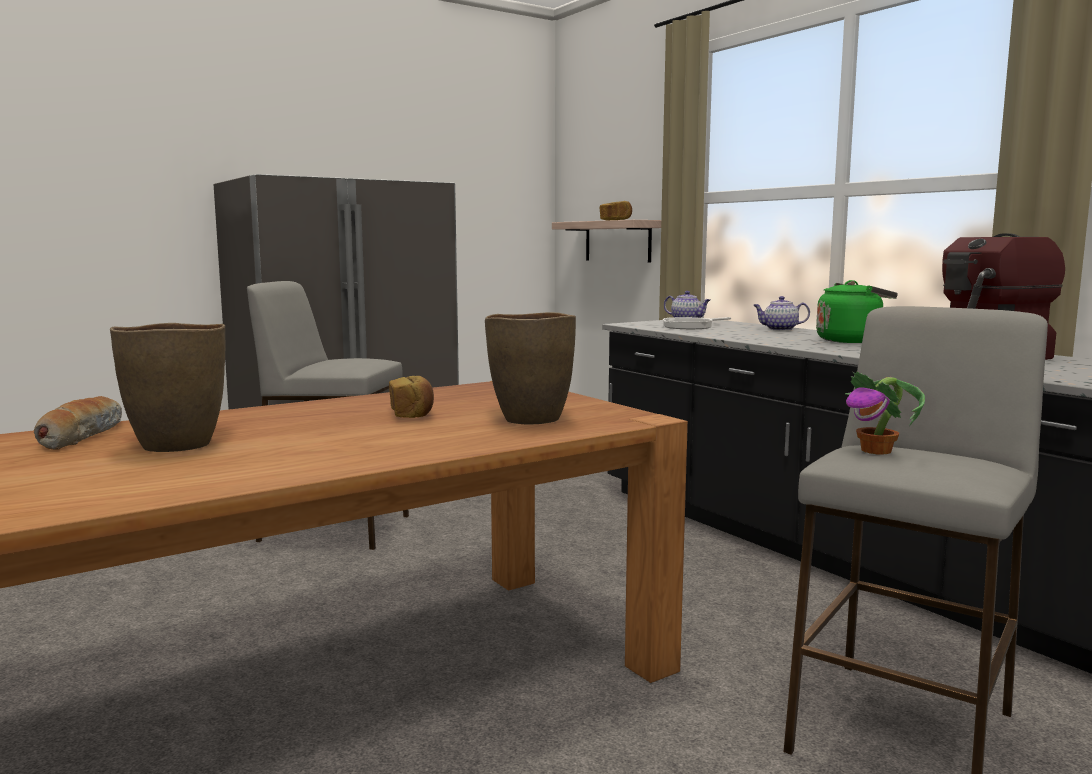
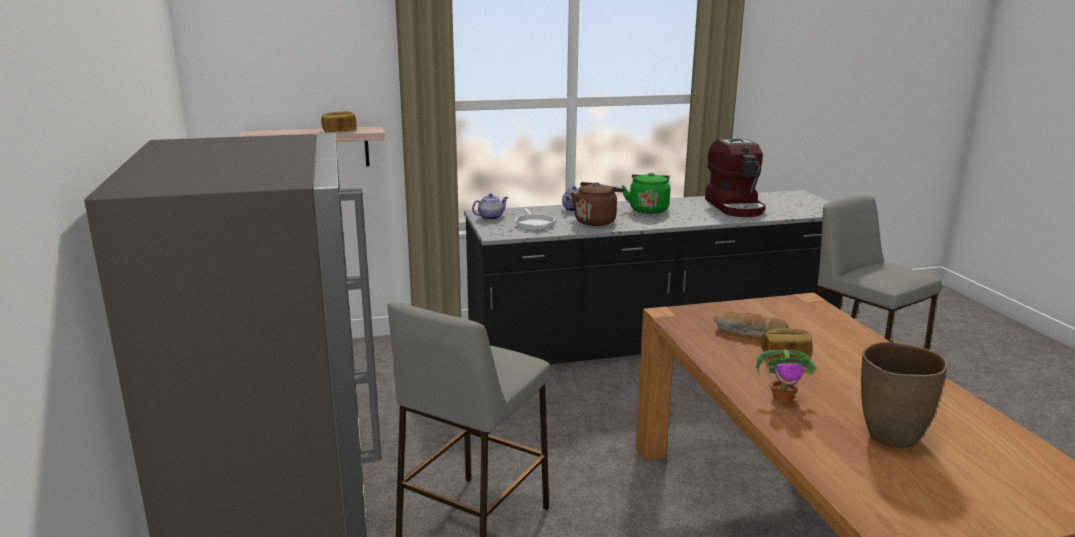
camera: 70 degrees left, 10 degrees up
bread [34,396,122,450] -> bread moved to [714,312,789,337]
brown vase [485,312,576,424] -> none
potted plant [845,372,925,455] -> potted plant moved to [755,349,819,402]
none -> brown kettle [571,182,625,226]

